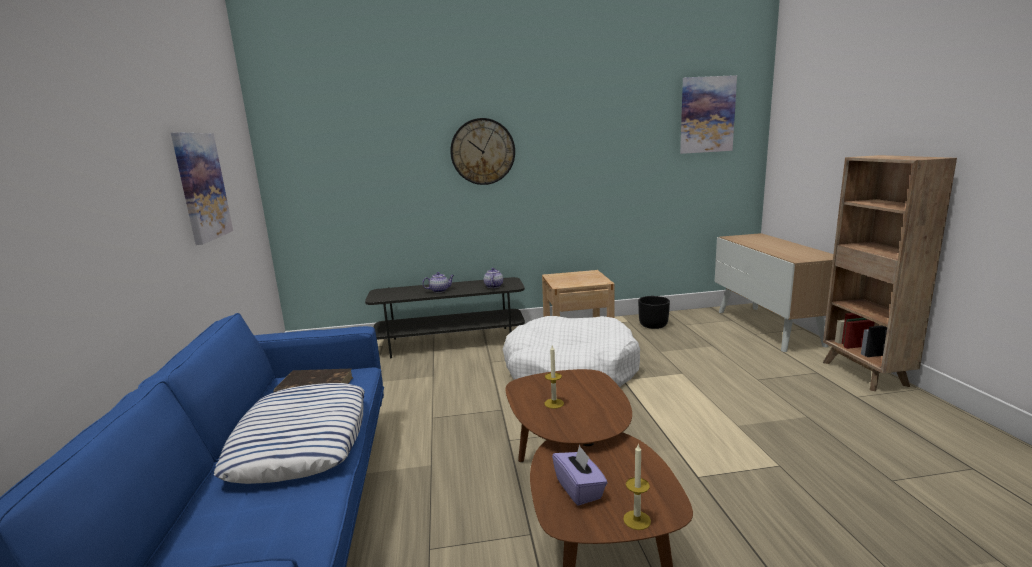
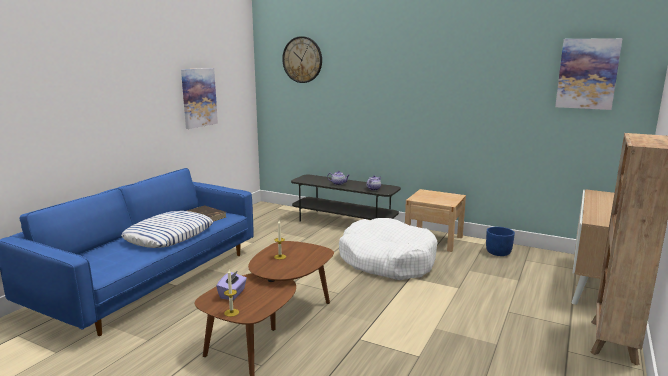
camera: 35 degrees right, 0 degrees up
wall clock [450,118,515,185] -> wall clock moved to [282,36,322,83]
black planter [638,296,670,329] -> blue planter [486,227,515,256]

